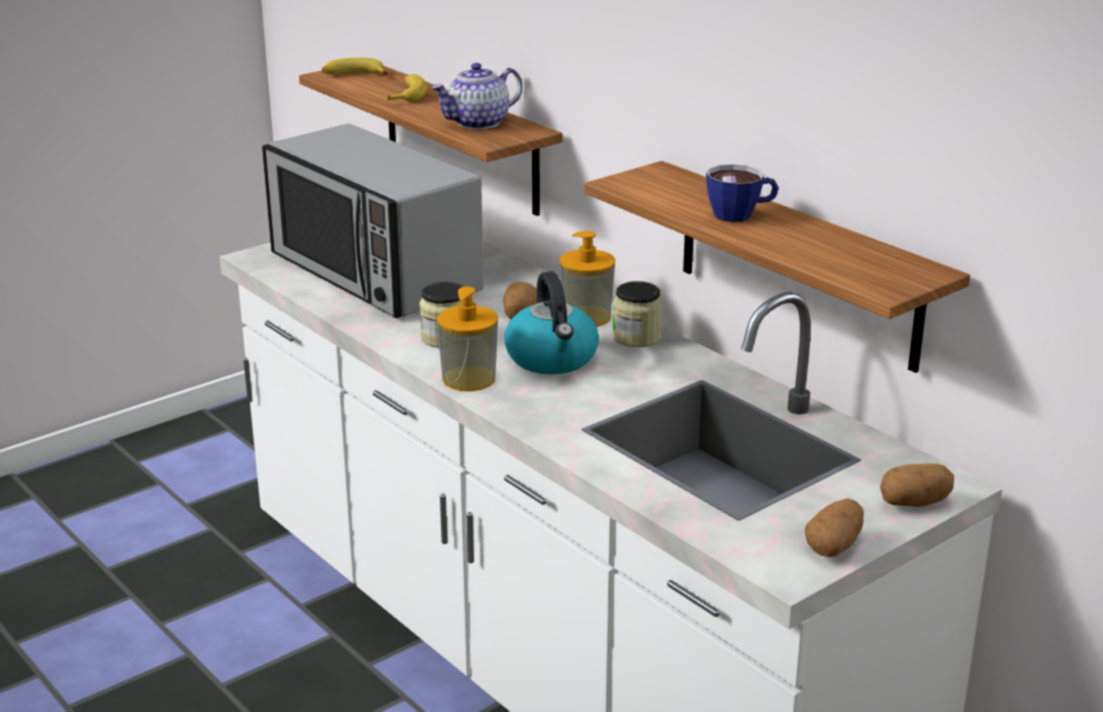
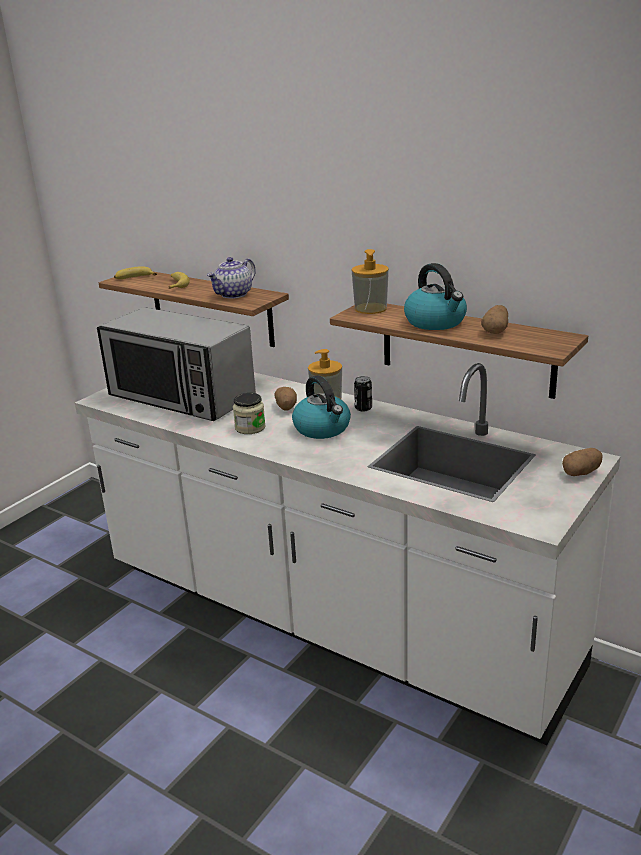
camera: 15 degrees left, 0 degrees up
soap dispenser [437,287,498,391] -> soap dispenser moved to [352,249,389,314]
jar [612,281,663,347] -> can [354,376,372,411]
cup [706,164,779,222] -> kettle [404,263,467,330]
potato [805,498,864,557] -> potato moved to [481,305,508,334]

